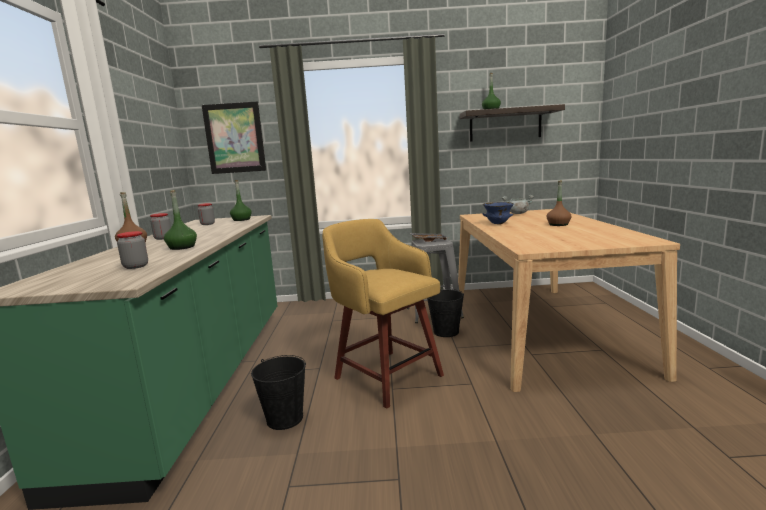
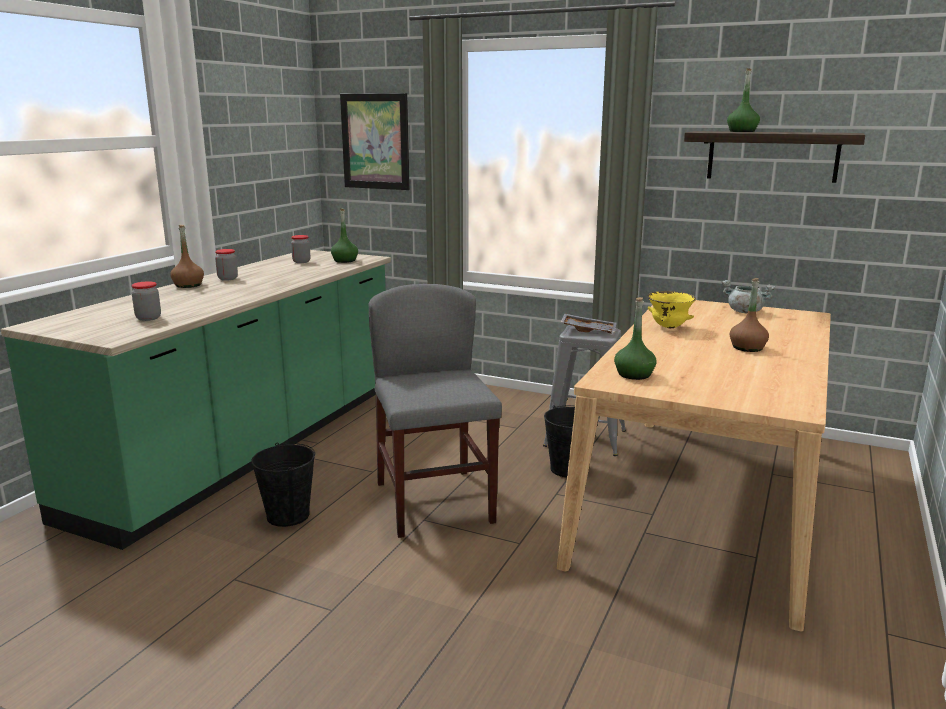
camera: 25 degrees right, 5 degrees up
green bottle [164,190,197,250] -> green bottle moved to [614,297,657,380]
yellow stool [322,219,444,409] -> grey chair [369,284,502,538]
blue bowl [482,202,514,224] -> yellow bowl [648,291,696,328]

